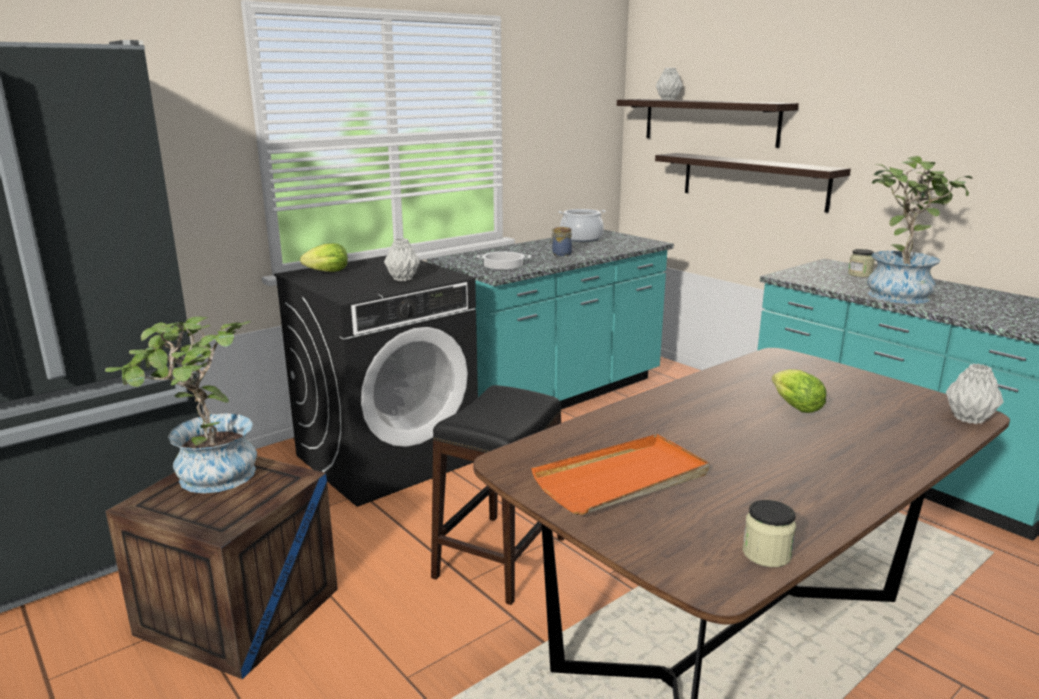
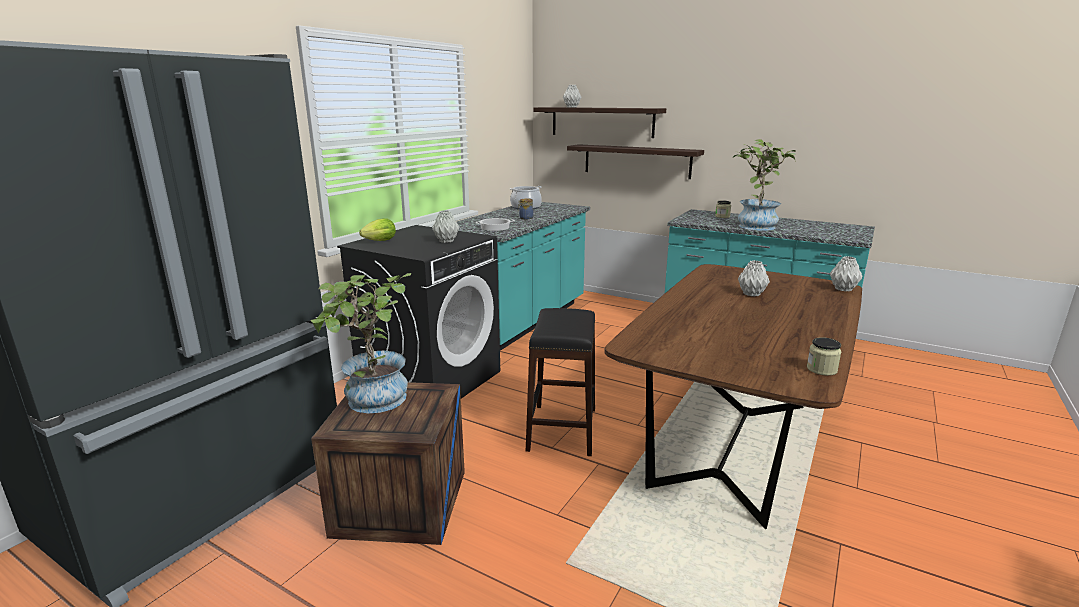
camera: 20 degrees left, 0 degrees up
orange tray [531,434,709,515] -> none
lettuce [772,369,827,413] -> grey vase [738,260,770,297]

